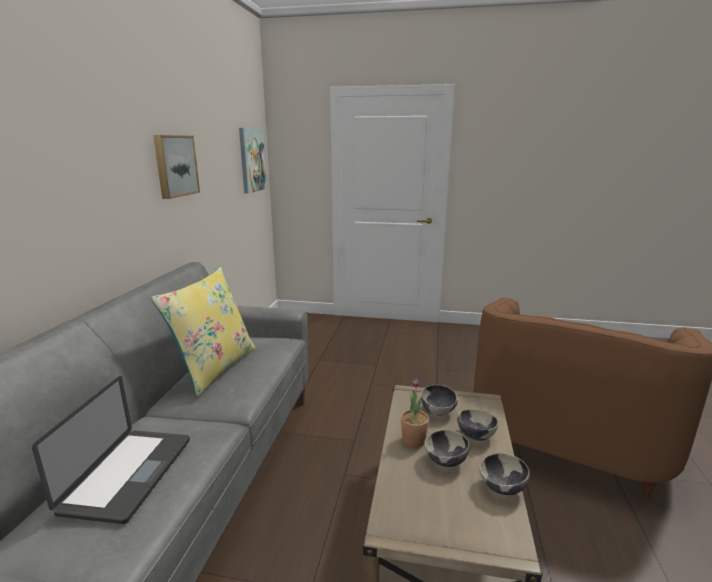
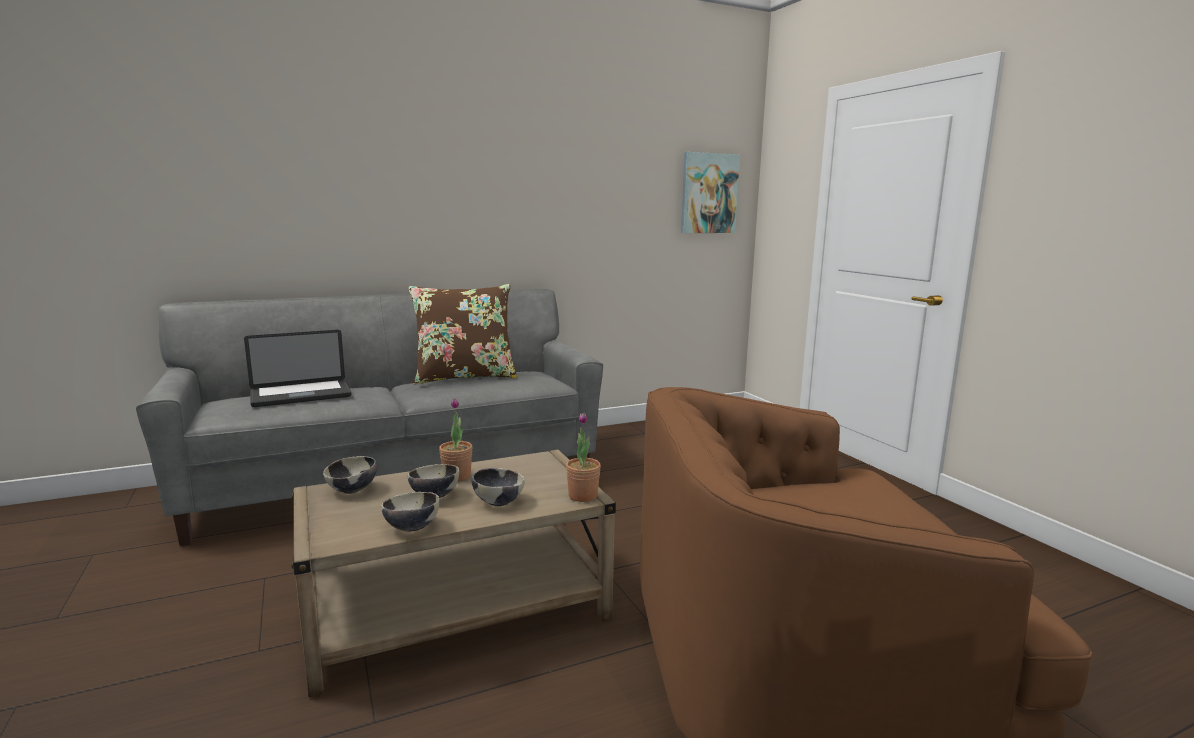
camera: 55 degrees right, 5 degrees down
yellow pillow [151,267,256,396] -> brown pillow [409,284,517,384]
picture [153,135,200,199] -> none
bowl [421,385,458,416] -> bowl moved to [323,456,377,494]
none -> potted plant [566,413,601,502]

